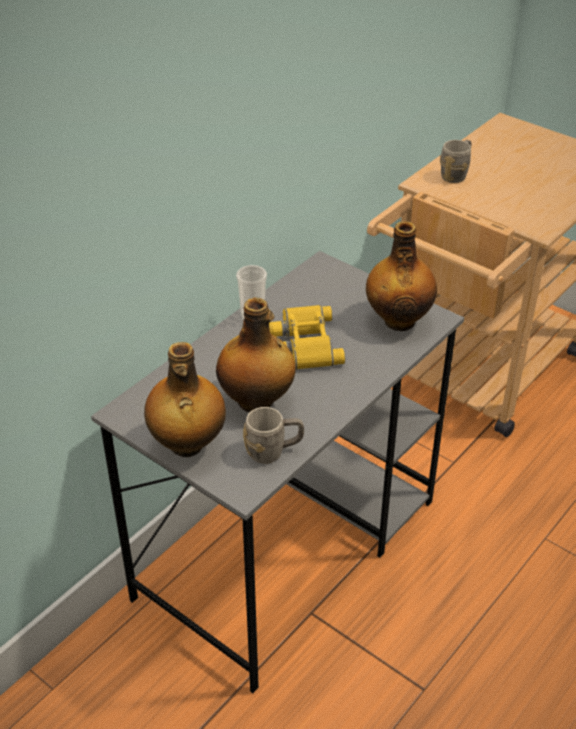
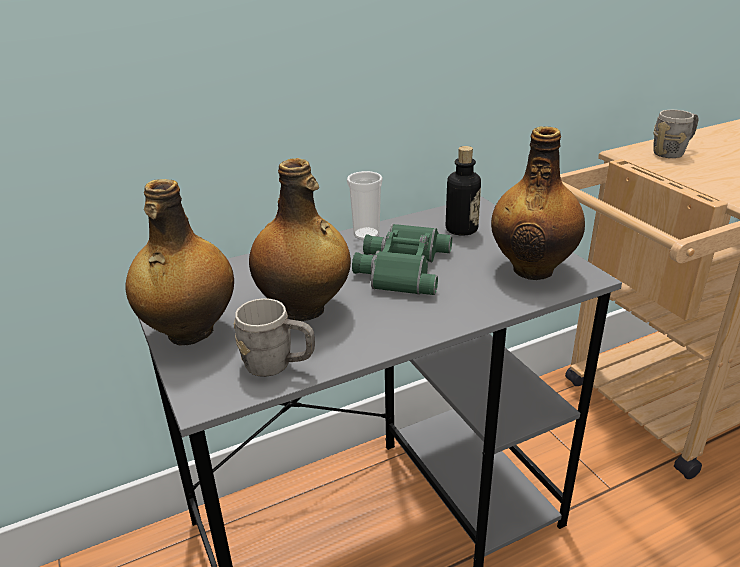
camera: 25 degrees right, 10 degrees down
yellow binoculars [269,305,345,370] -> green binoculars [352,224,452,295]
none -> bottle [446,146,481,236]

